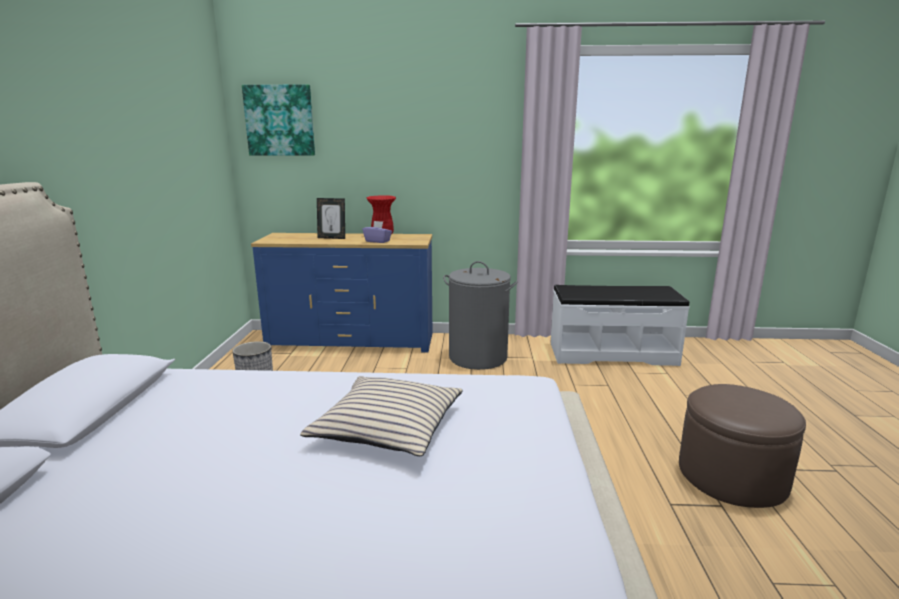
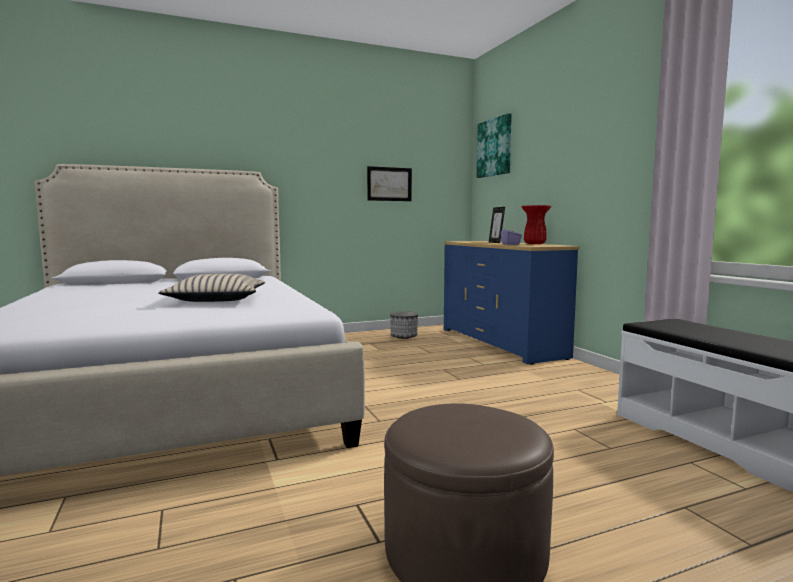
camera: 65 degrees right, 10 degrees down
grey laundry basket [443,261,518,370] -> none
none -> picture [367,166,412,201]

